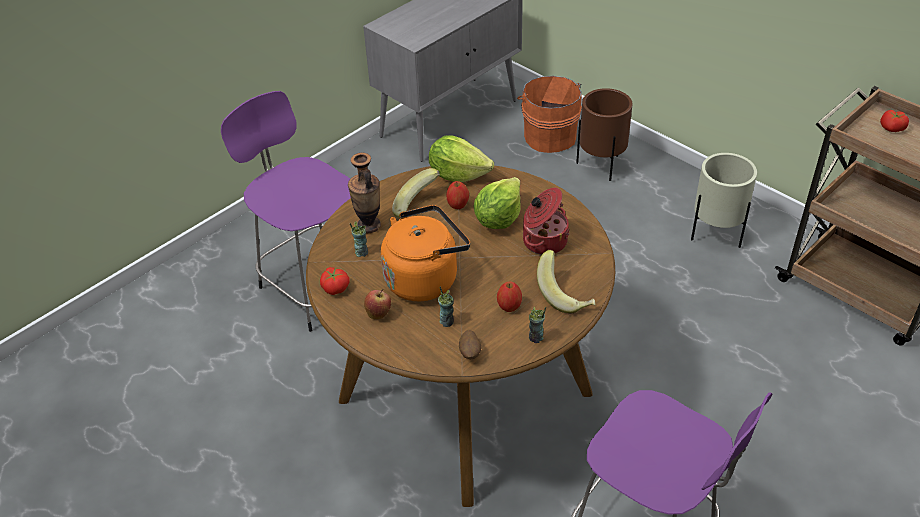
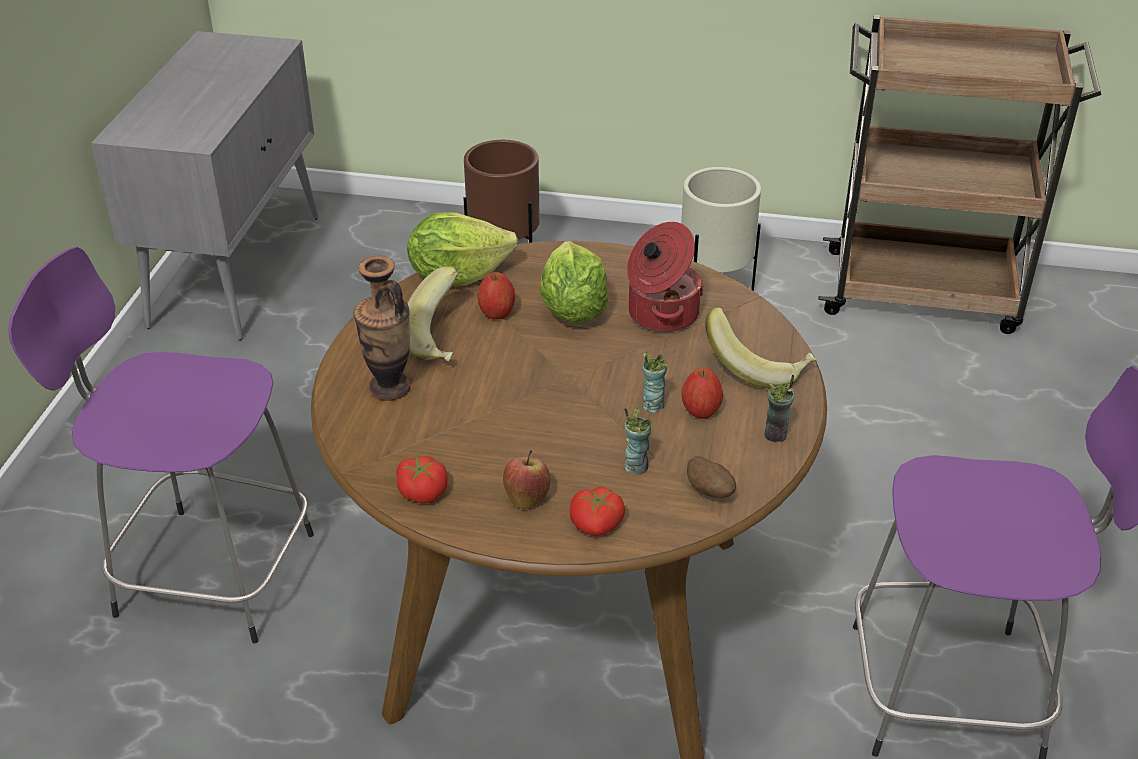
camera: 35 degrees left, 5 degrees down
cup [350,221,368,257] -> cup moved to [642,352,667,414]
orange kettle [381,205,470,302] -> none
orange bucket [517,76,582,153] -> none
tomato [880,110,909,132] -> tomato moved to [570,487,625,536]

